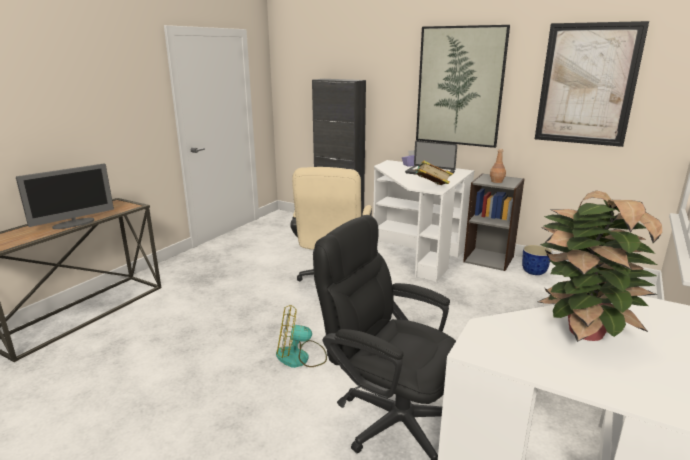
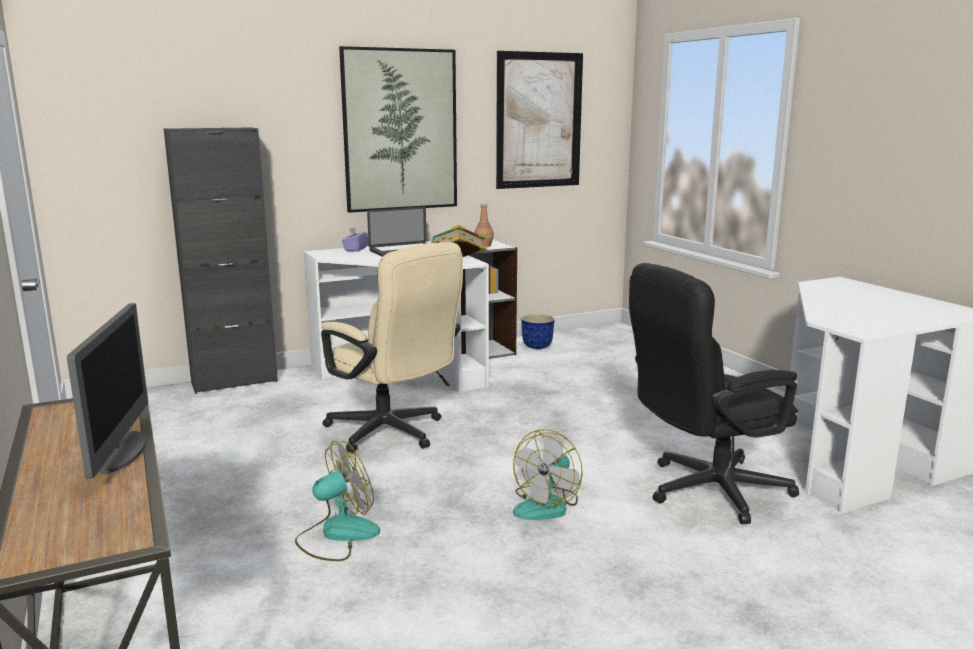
camera: 55 degrees left, 5 degrees down
potted plant [538,190,662,342] -> none
none -> fan [295,441,380,561]

